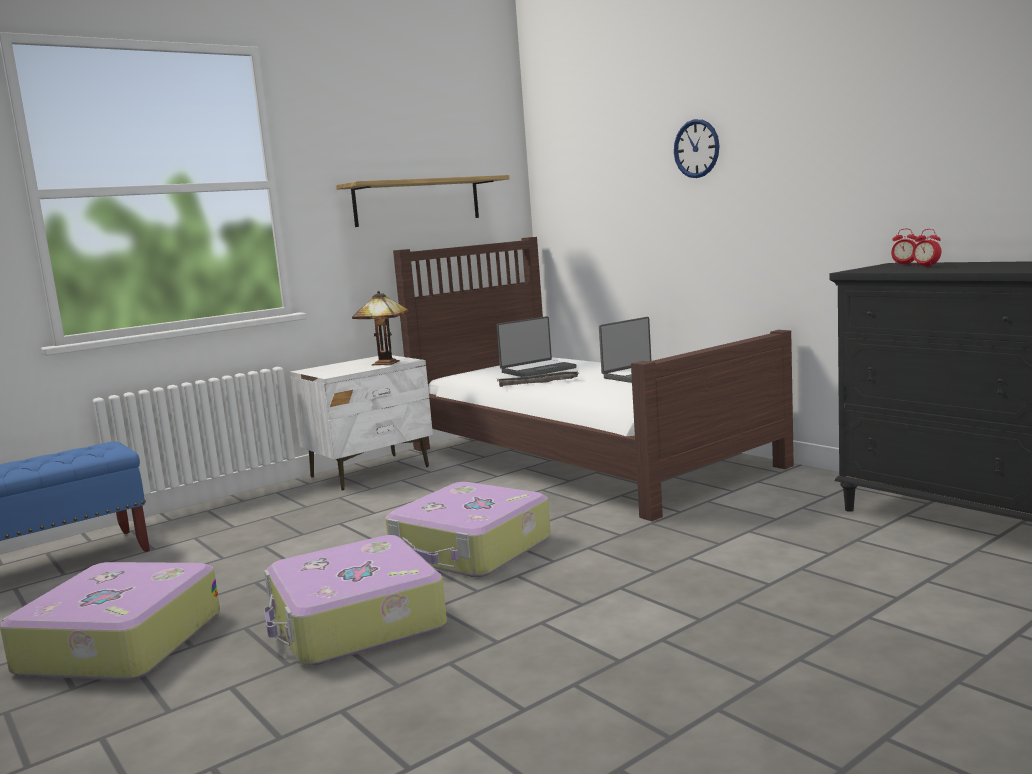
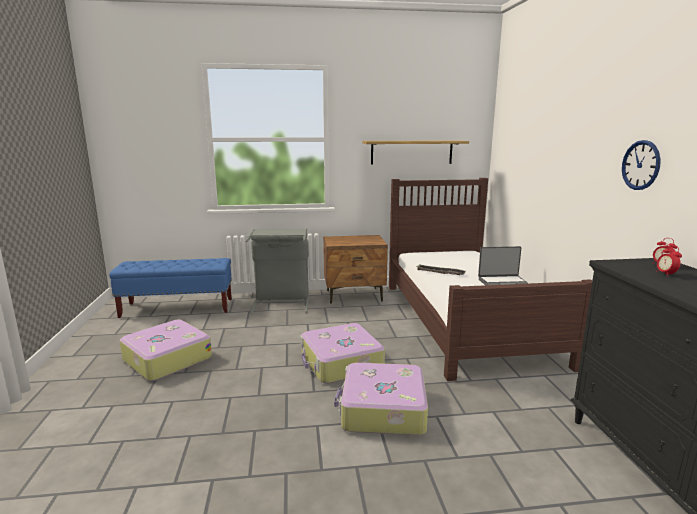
camera: 30 degrees right, 5 degrees up
suitcase [264,535,447,666] -> suitcase moved to [334,362,428,436]
white nightstand [290,355,433,490] -> brown nightstand [323,235,388,304]
table lamp [352,291,409,365] -> none
laptop [496,316,577,377] -> none
wall clock [674,119,720,178] -> wall clock moved to [622,140,661,190]
none -> grey laundry basket [246,229,309,315]

